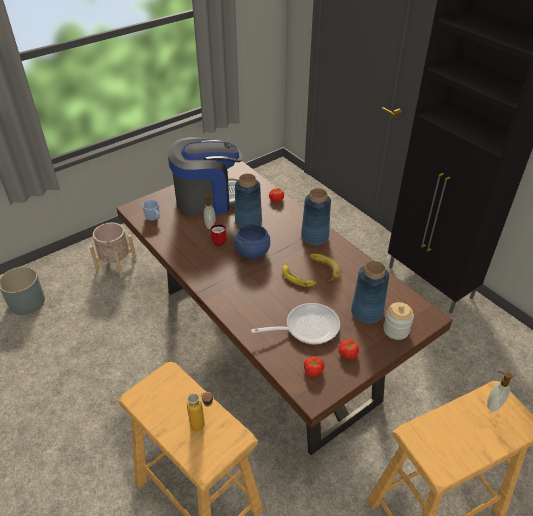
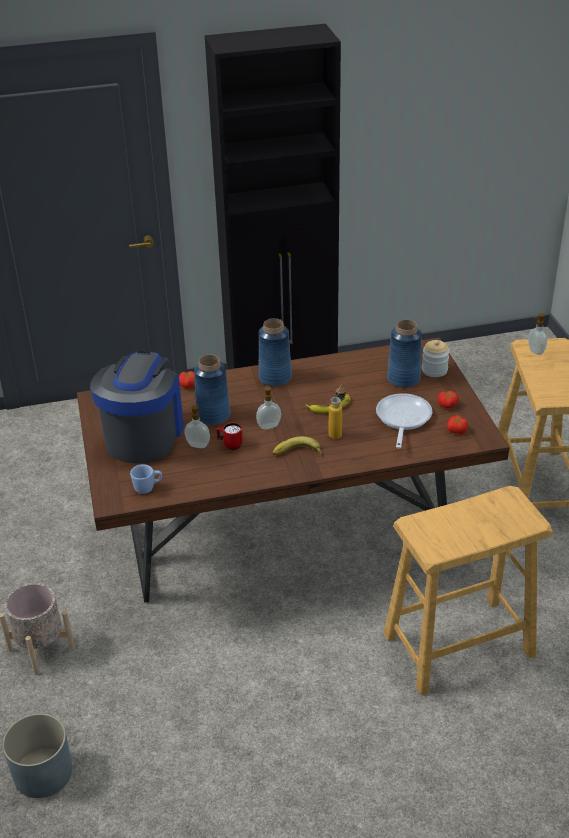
camera: 65 degrees left, 5 degrees down
bottle [187,392,214,431] -> bottle moved to [329,384,346,439]
blue bowl [234,224,270,259] -> soap dispenser [256,385,281,429]
banana [309,254,341,282] -> banana moved to [272,436,322,455]

